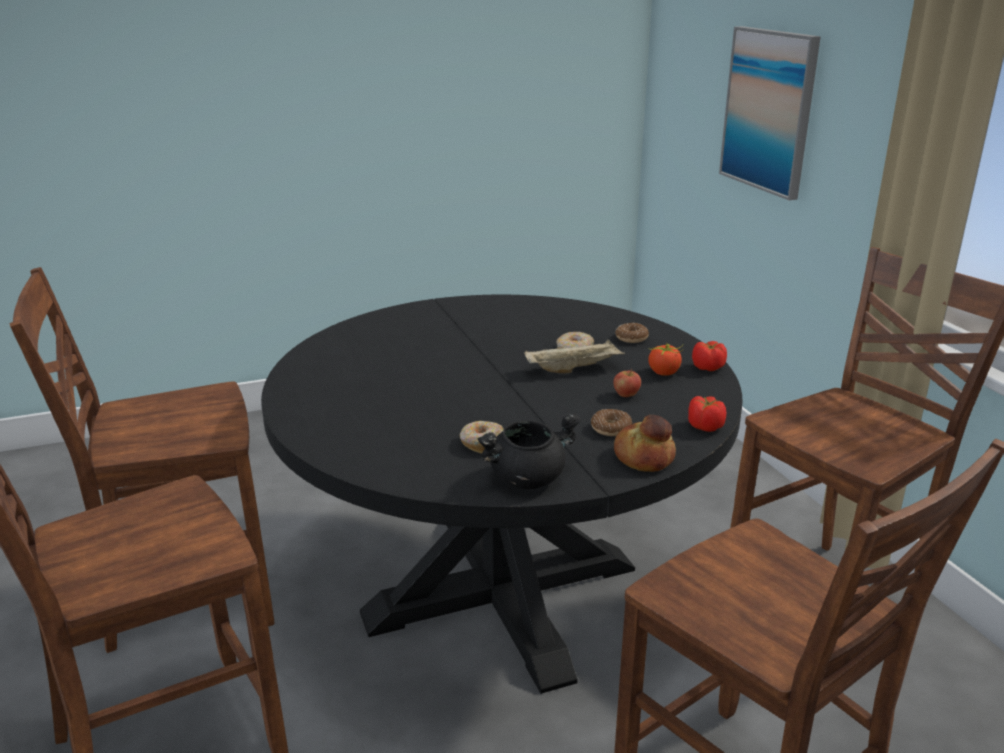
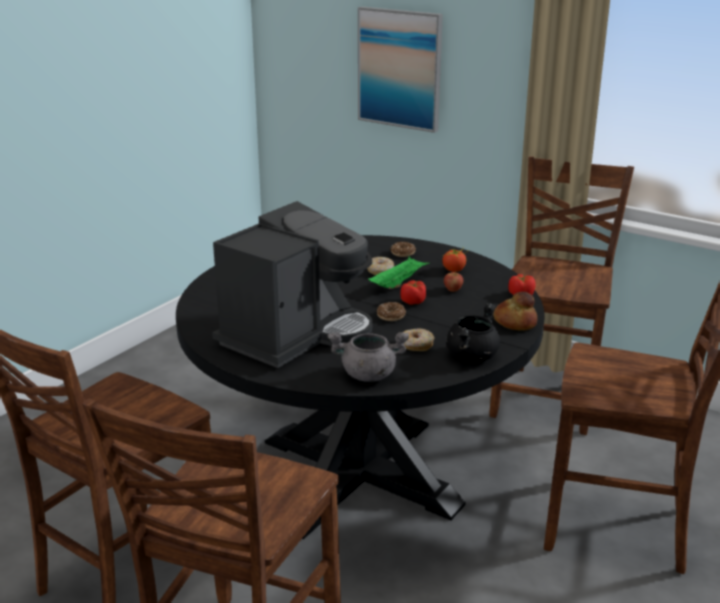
camera: 35 degrees left, 0 degrees up
beige tray [524,339,625,373] -> green tray [368,256,429,289]
donut [591,409,632,436] -> donut moved to [377,302,406,321]
tomato [692,341,727,371] -> tomato moved to [401,280,426,305]
none -> coffee machine [212,201,373,368]
none -> grey cooking pot [328,332,409,382]

